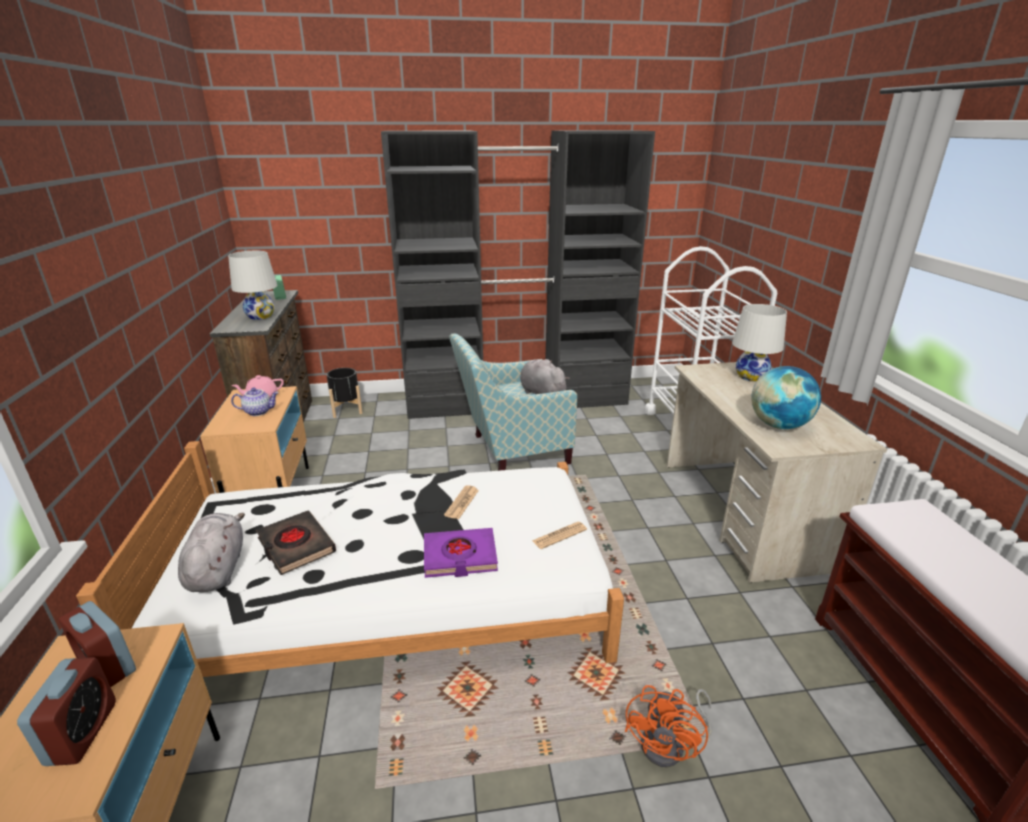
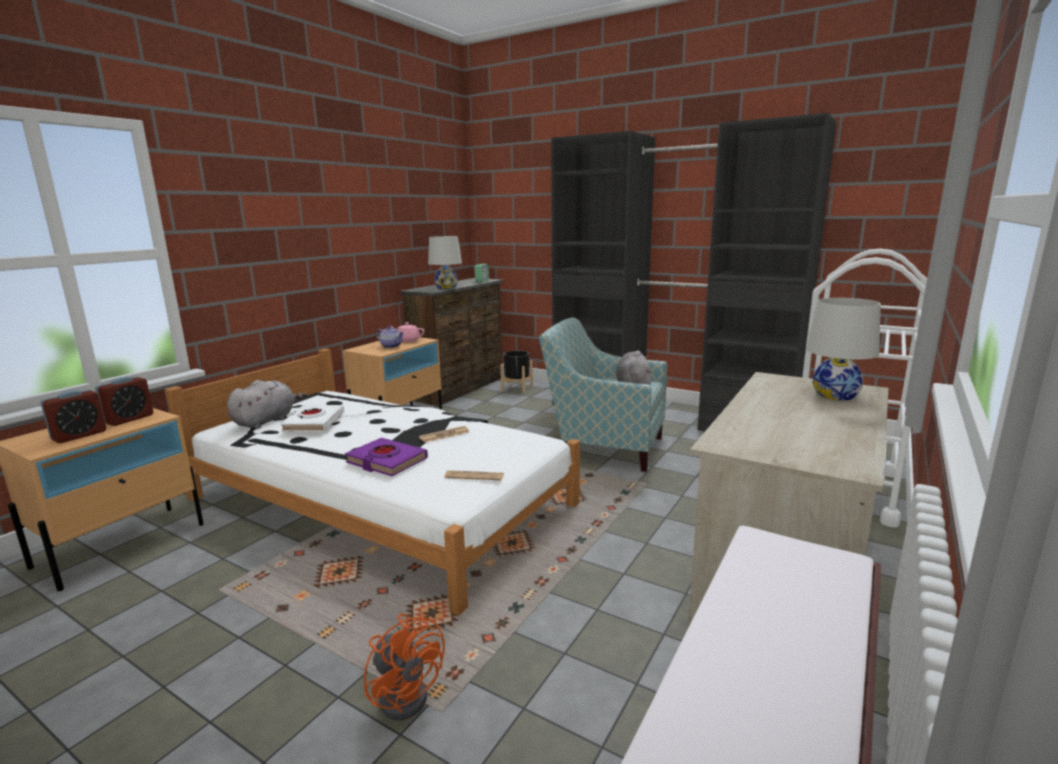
camera: 40 degrees right, 10 degrees down
alarm clock [59,601,136,687] -> alarm clock turned 135 degrees counterclockwise [95,377,153,426]
black book [256,511,336,575] -> white book [281,405,344,431]
orange fan [625,685,712,767] -> orange fan turned 105 degrees counterclockwise [364,614,445,720]
globe [752,366,821,429] -> none

